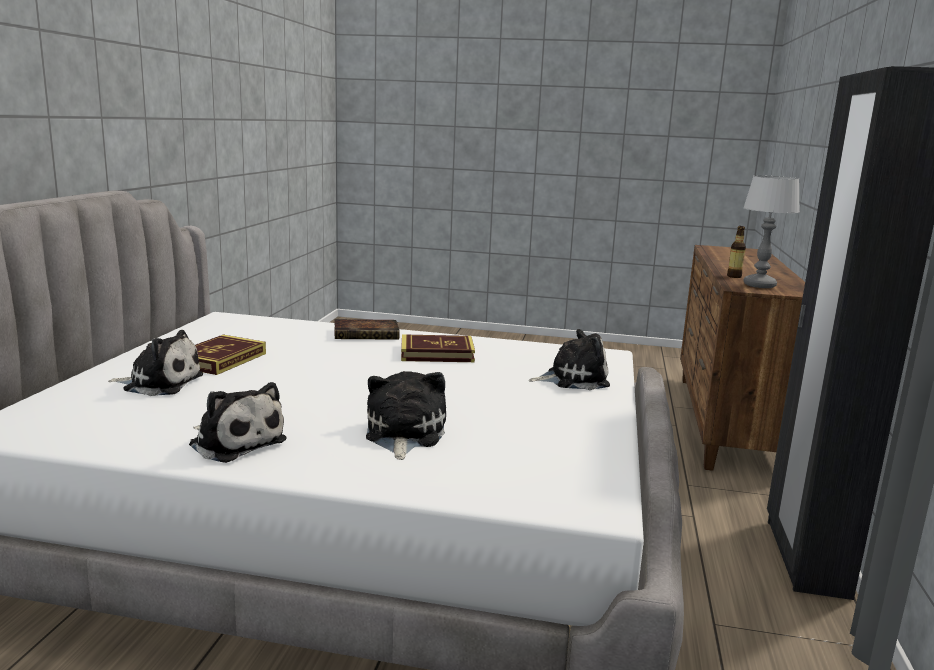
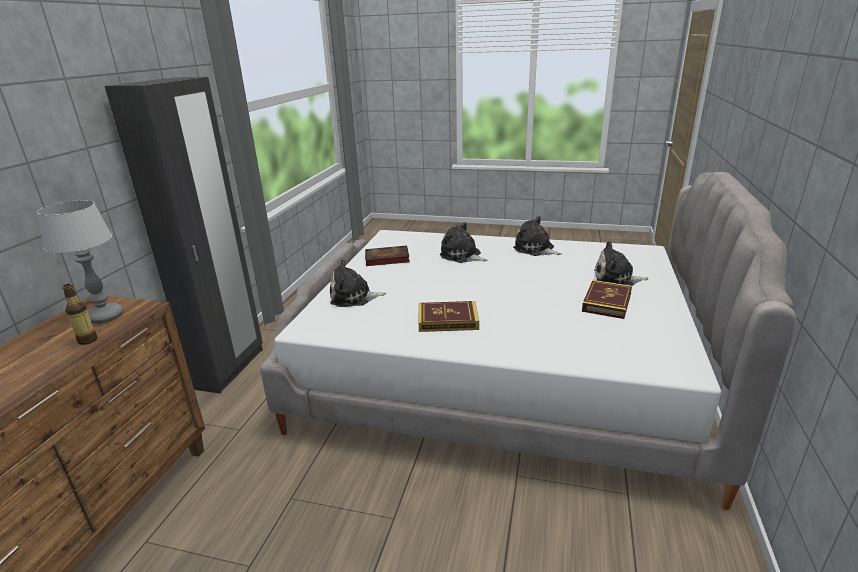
camera: 175 degrees left, 10 degrees up
book [334,319,400,340] -> book moved to [365,245,410,266]
plush toy [366,371,446,460] -> plush toy turned 120 degrees clockwise [440,222,488,263]

